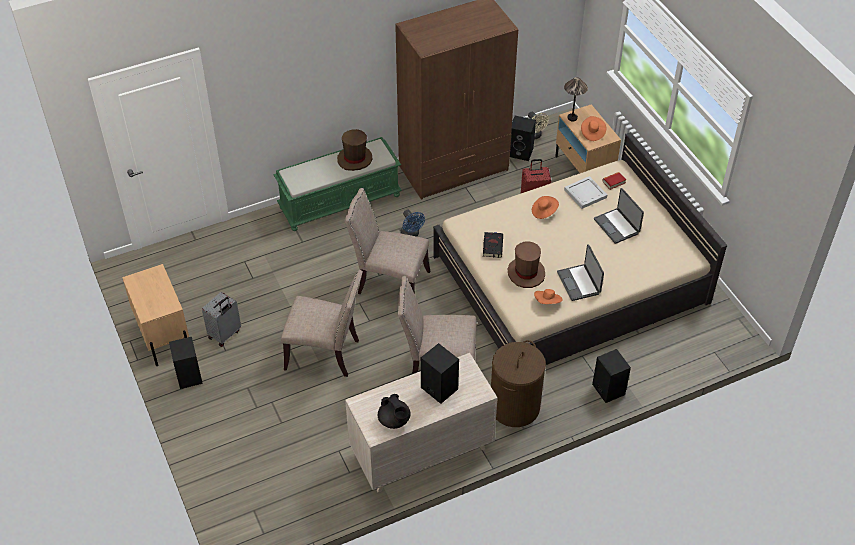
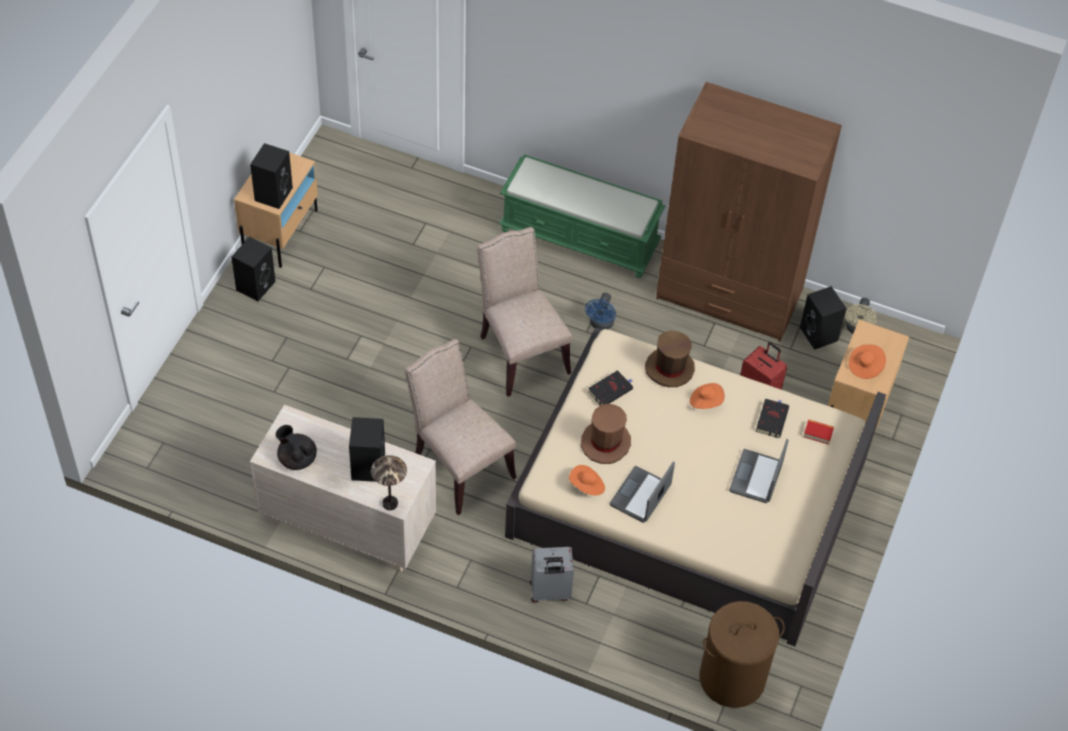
camera: 45 degrees right, 5 degrees up
grey suitcase [202,292,241,347] -> grey suitcase moved to [530,547,574,603]
beige chair [281,270,363,377] -> none
brown hat [337,129,372,171] -> brown hat moved to [645,331,695,387]
black teapot [378,394,411,429] -> black teapot turned 120 degrees clockwise [275,425,317,470]
brown laundry basket [491,340,546,427] -> brown laundry basket moved to [700,601,785,708]
table lamp [564,77,588,122] -> table lamp moved to [371,455,407,510]
white tray [564,176,607,209] -> black book [756,399,789,438]
black speaker [592,349,631,403] -> black speaker moved to [250,143,293,209]

